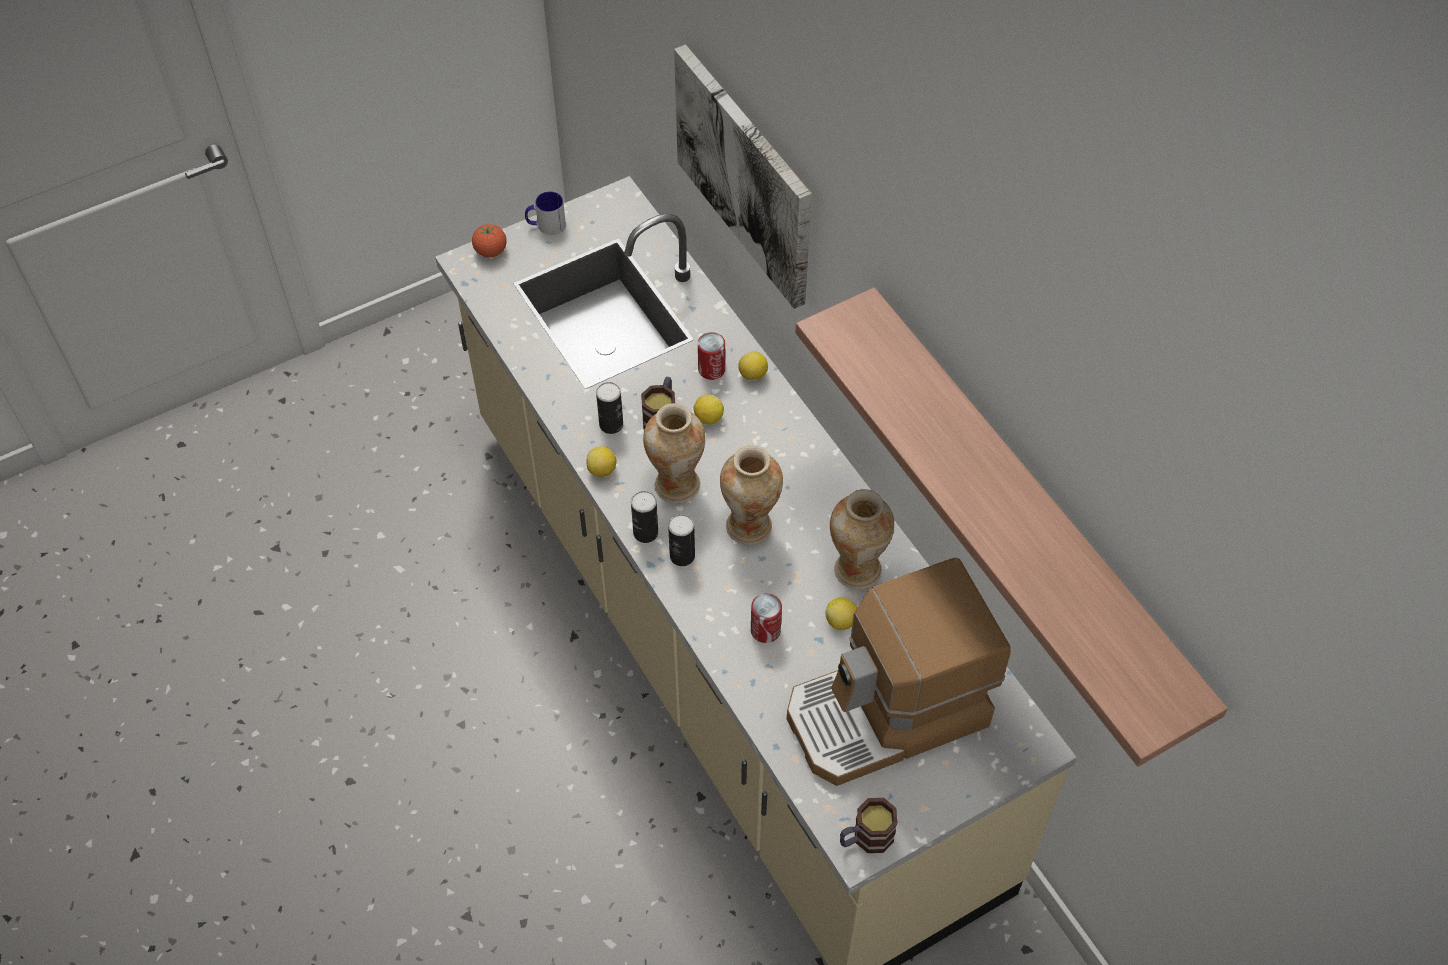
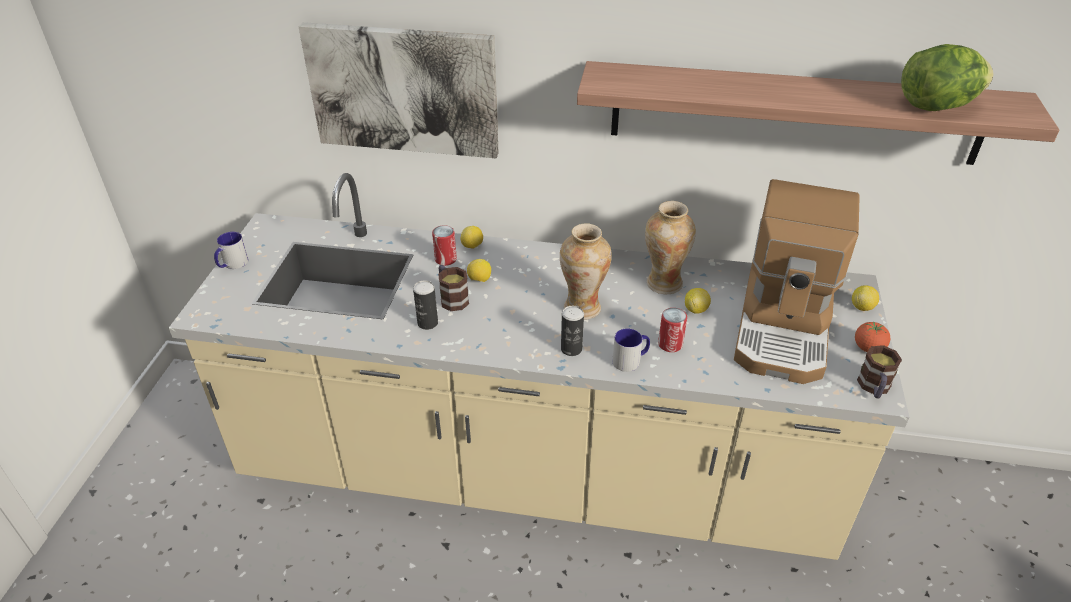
camera: 50 degrees left, 15 degrees down
tomato [472,224,507,257] -> tomato moved to [855,321,890,352]
lemon [587,446,616,477] -> lemon moved to [852,285,879,311]
can [631,491,658,543] -> none
vase [643,403,705,504] -> none
none -> mug [612,329,650,372]
none -> lettuce [901,44,993,111]

